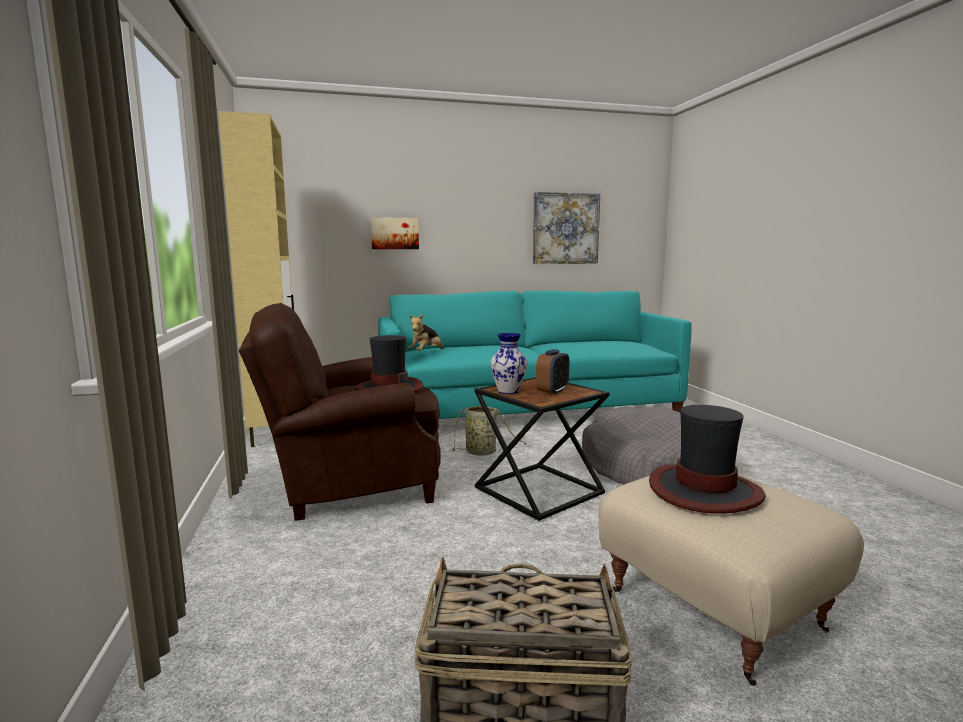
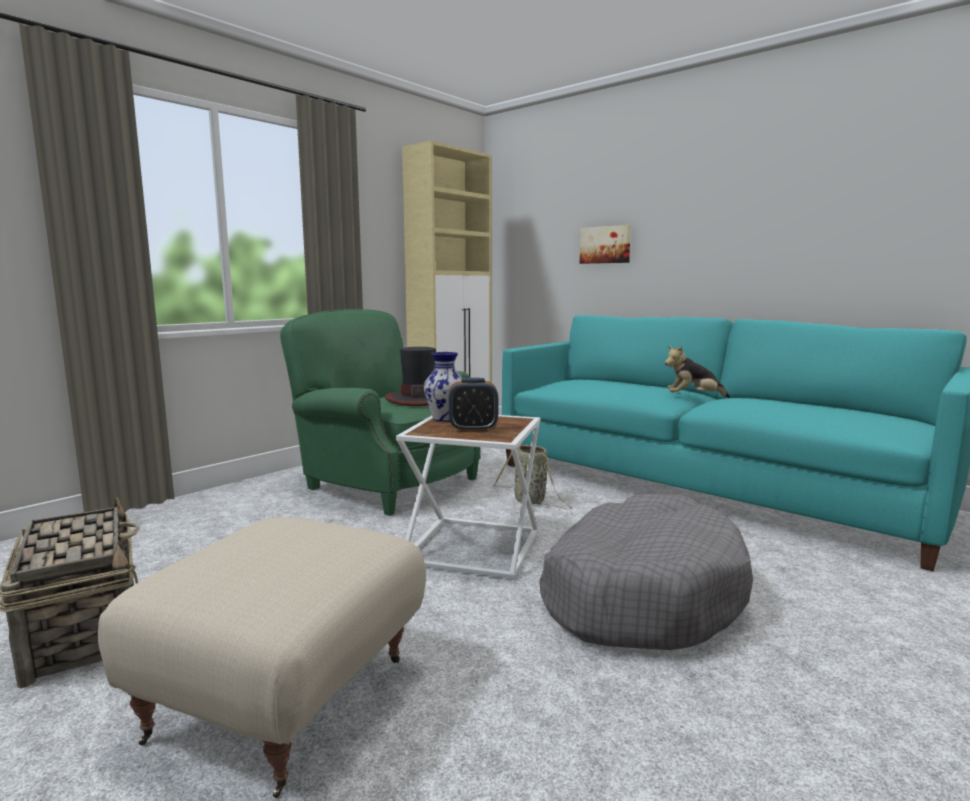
camera: 55 degrees right, 0 degrees up
brown armchair [239,303,441,521] -> green armchair [280,309,481,516]
plush toy [408,314,444,351] -> plush toy moved to [665,345,730,398]
black side table [474,377,610,521] -> white side table [396,415,540,579]
picture [533,192,600,264] -> none
hat [649,405,766,514] -> none

